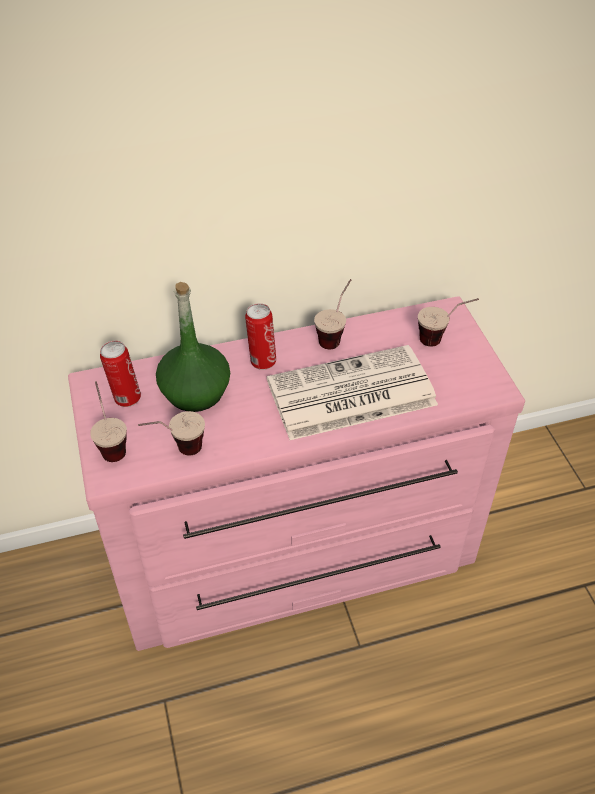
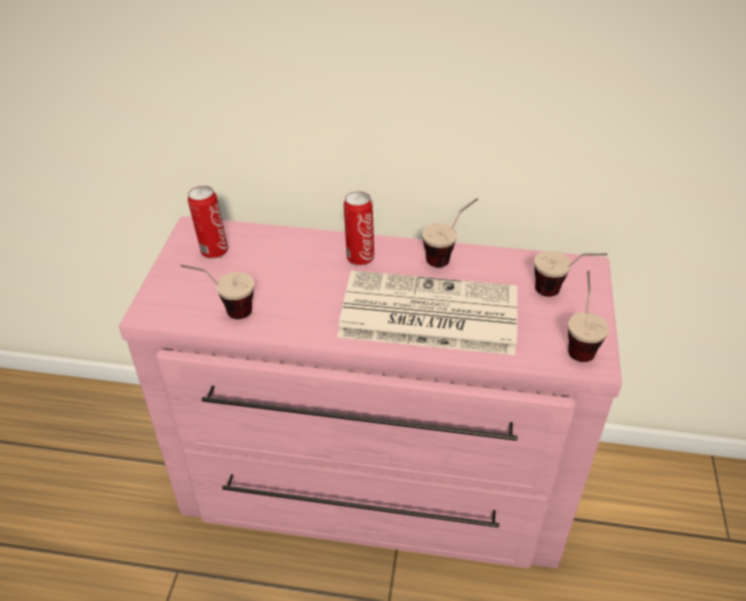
camera: 25 degrees right, 5 degrees down
cup [90,381,127,462] -> cup moved to [568,270,609,362]
green bottle [156,282,230,412] -> none

